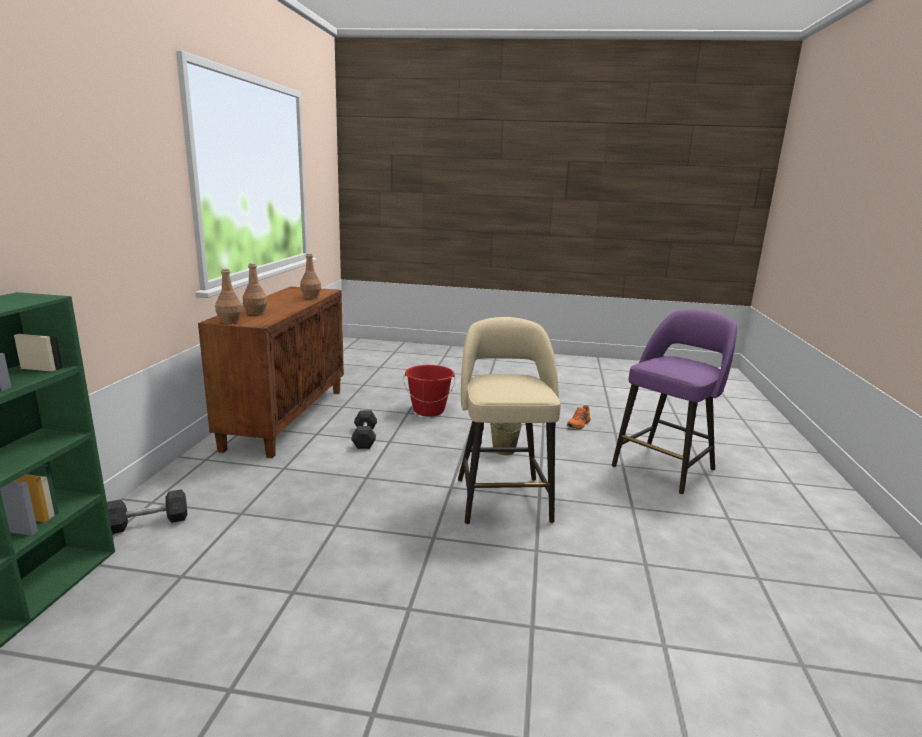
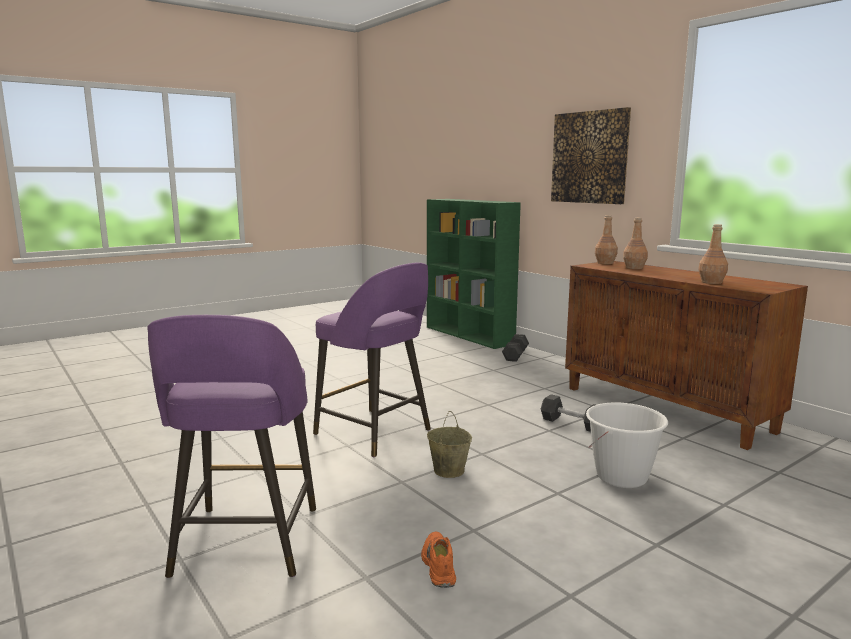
camera: 135 degrees right, 5 degrees down
red bucket [404,365,455,417] -> white bucket [586,402,668,488]
beige stool [458,317,561,524] -> purple stool [313,263,431,457]
none -> picture [551,107,631,204]

